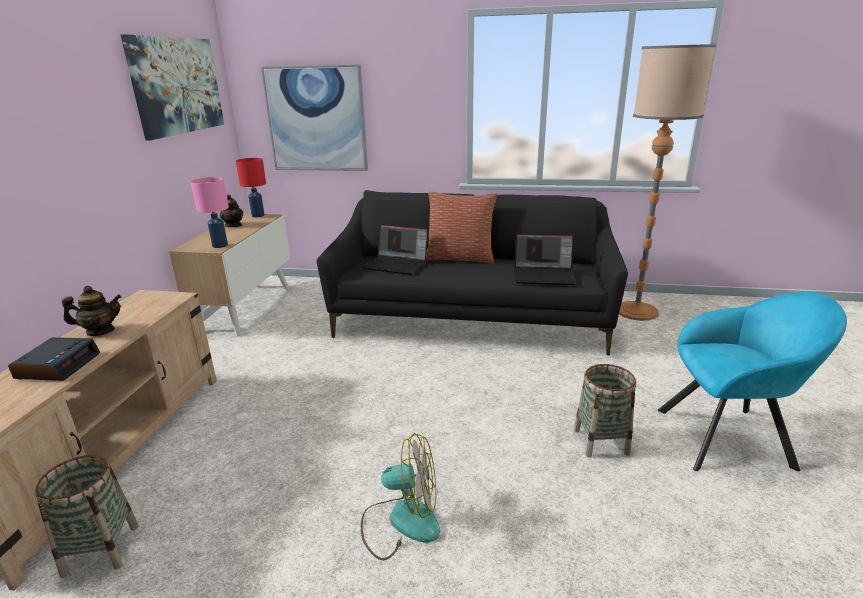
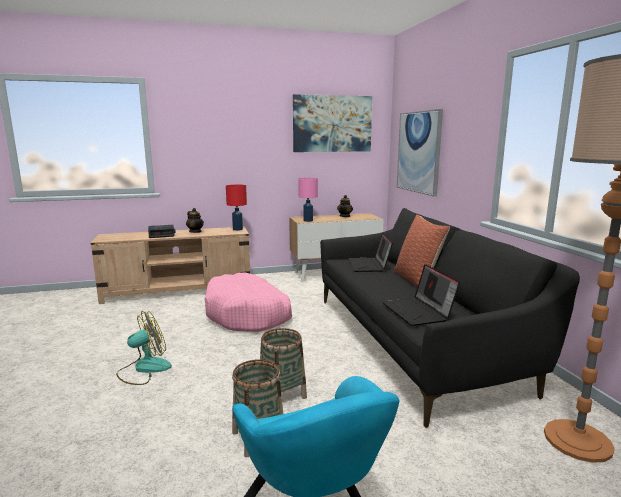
camera: 65 degrees right, 10 degrees down
basket [35,455,139,578] -> basket moved to [260,328,307,399]
red table lamp [236,158,266,218] -> red table lamp moved to [226,185,247,231]
fan [361,433,440,560] -> fan turned 105 degrees counterclockwise [116,311,172,385]
none -> pink dog bed [205,272,292,332]

